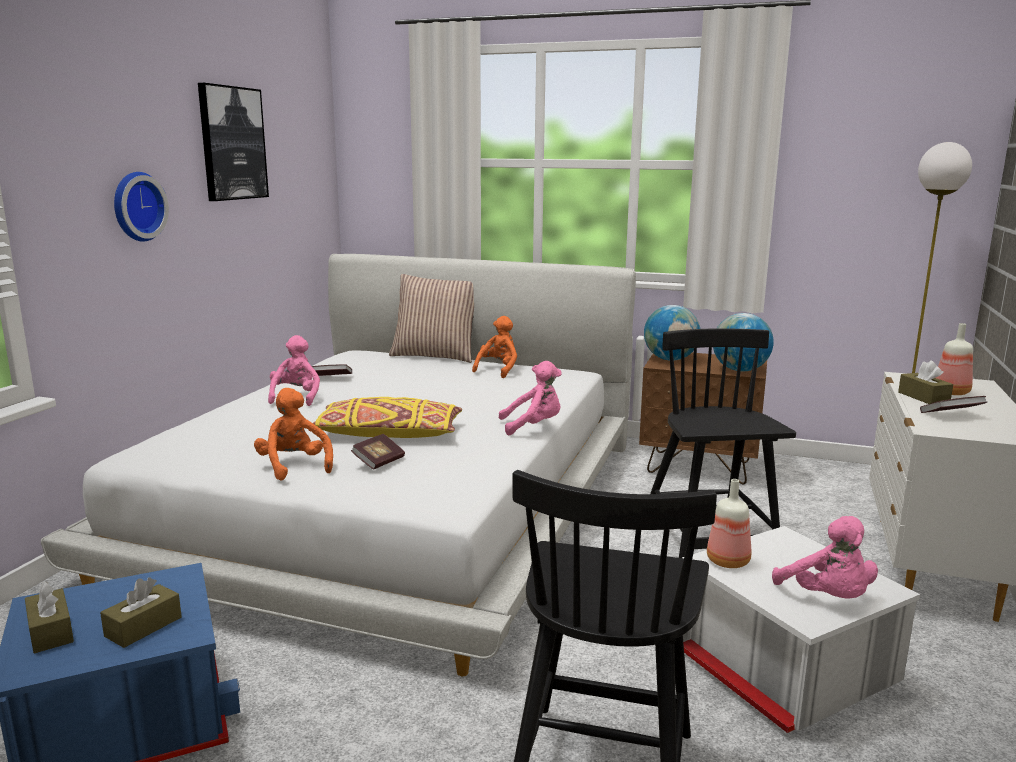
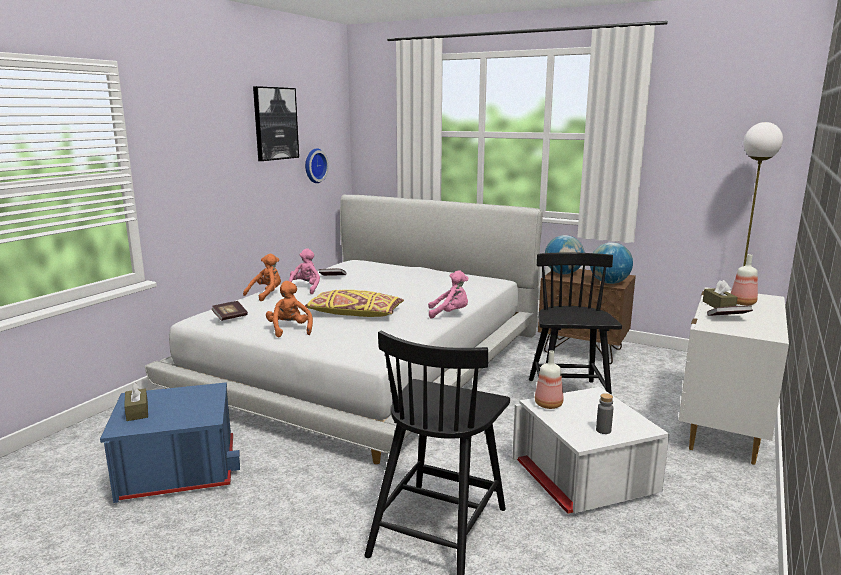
camera: 10 degrees right, 0 degrees up
brown tissue box [100,577,182,648] -> none
wall clock [114,172,169,242] -> wall clock moved to [305,148,329,183]
book [351,434,405,470] -> book moved to [211,301,248,321]
pillow [389,274,474,363] -> none
orange plush toy [472,316,517,378] -> orange plush toy moved to [243,254,281,301]
pink plush toy [772,516,878,599] -> grey bottle [596,393,613,434]

